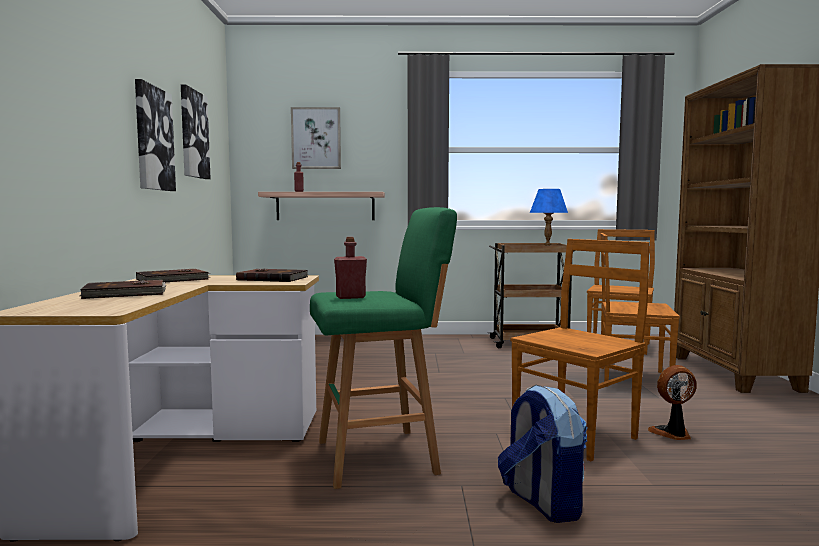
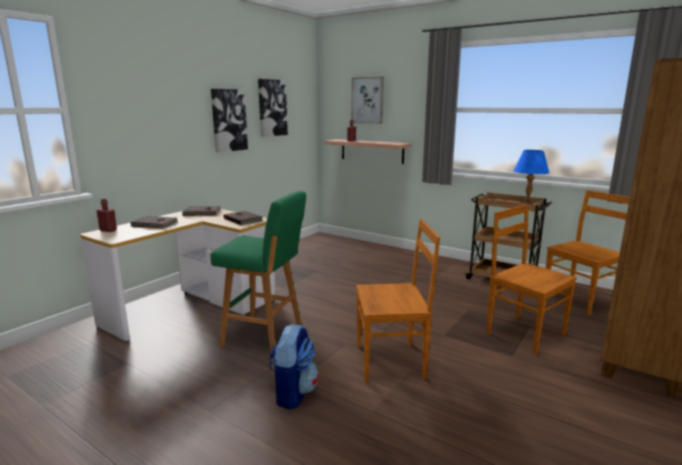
camera: 35 degrees right, 10 degrees up
red bottle [334,237,367,299] -> red bottle moved to [97,198,117,232]
fan [648,365,697,440] -> none

